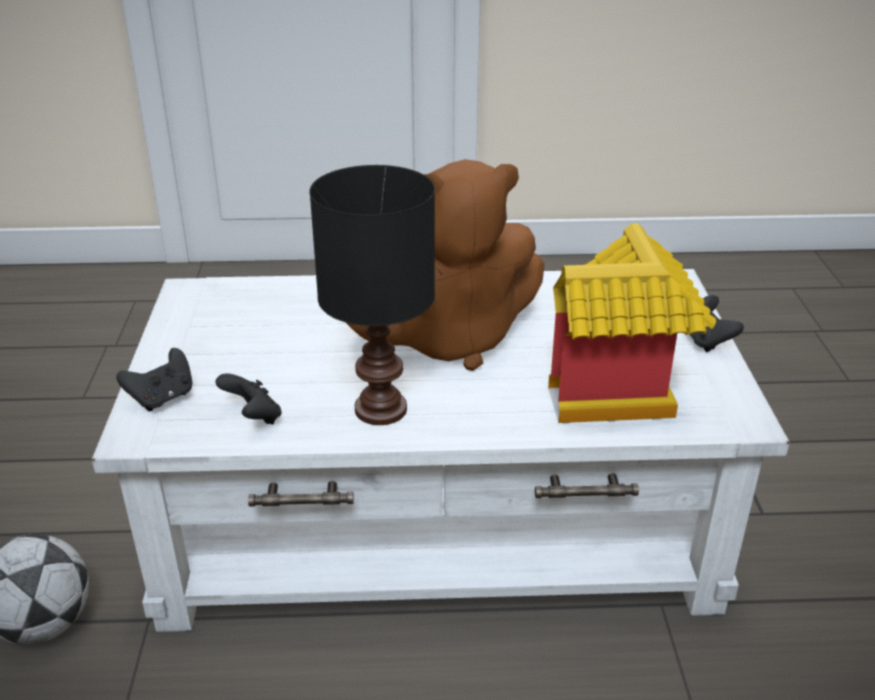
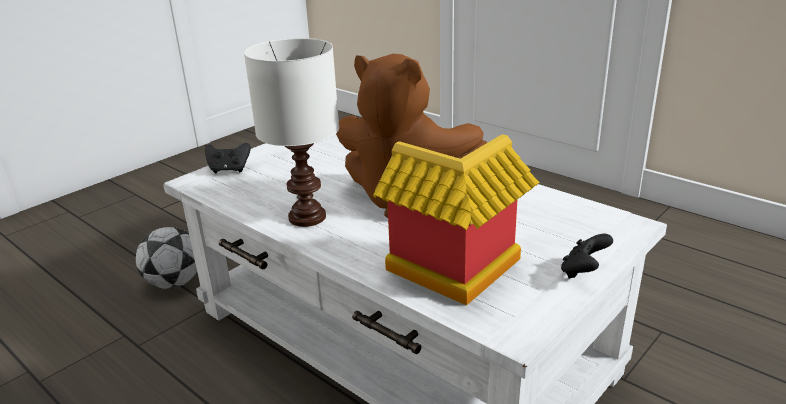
camera: 45 degrees right, 5 degrees down
black game controller [215,373,282,424] -> none
black table lamp [309,165,435,425] -> white table lamp [244,38,339,227]

